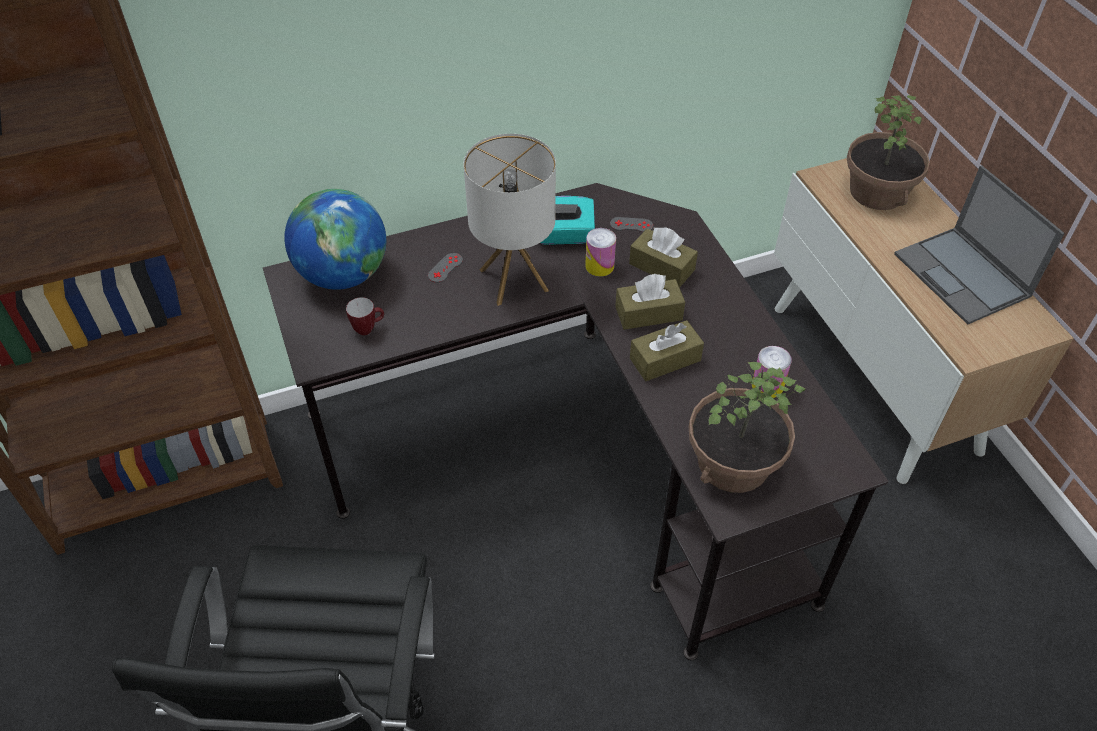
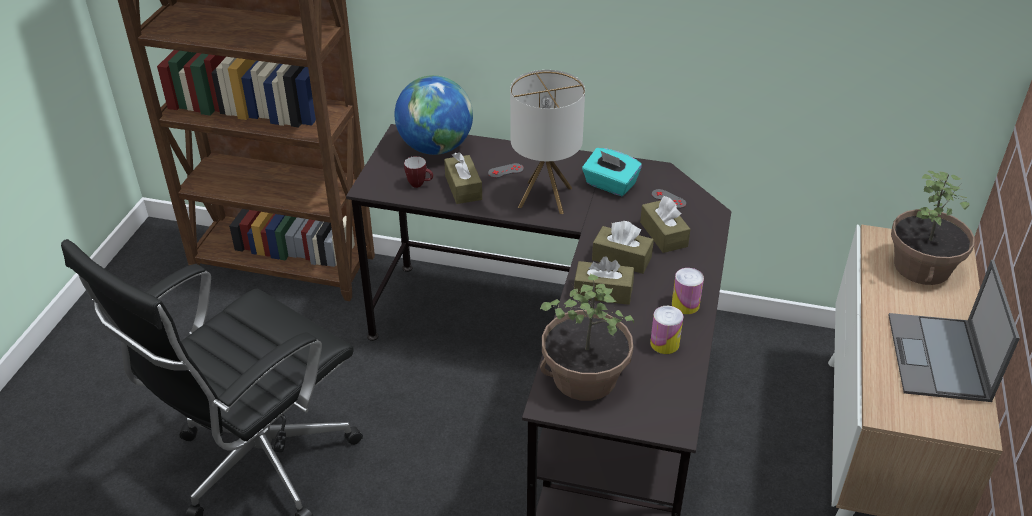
camera: 35 degrees right, 10 degrees down
can [585,228,616,277] -> can moved to [672,268,704,314]
none -> brown tissue box [444,152,482,204]

